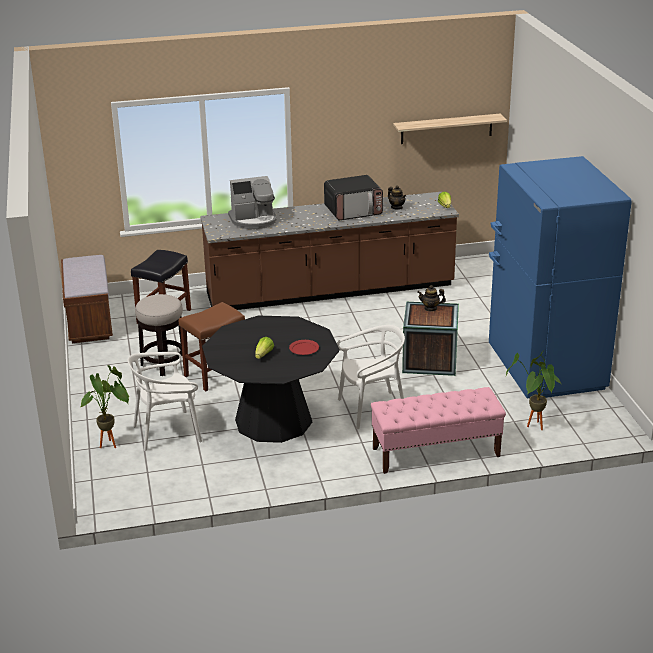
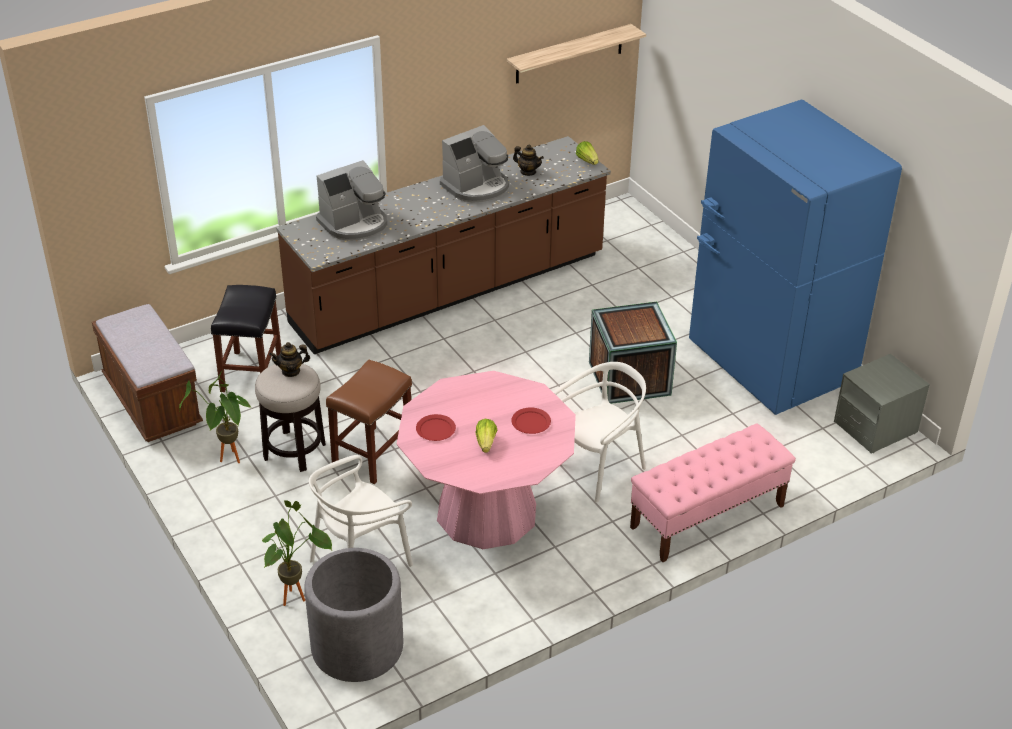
camera: 20 degrees left, 10 degrees up
black dining table [202,316,340,443] -> pink dining table [397,371,576,549]
microwave [324,175,383,220] -> coffee machine [440,125,509,203]
teapot [417,285,446,312] -> teapot moved to [269,342,310,377]
potted plant [506,350,561,430] -> potted plant moved to [179,371,252,463]
none -> grey planter [304,548,404,682]
none -> red plate [416,414,456,441]
none -> grey nightstand [834,354,930,453]

